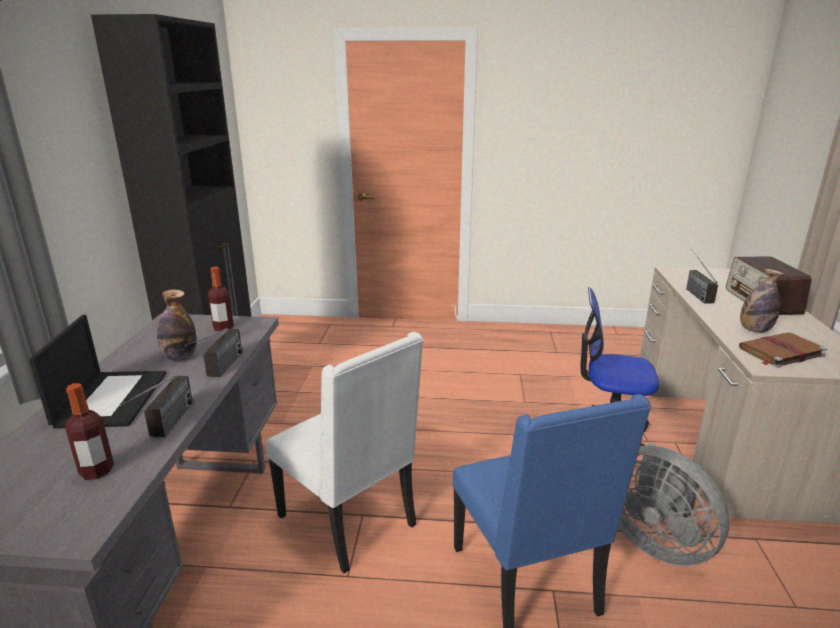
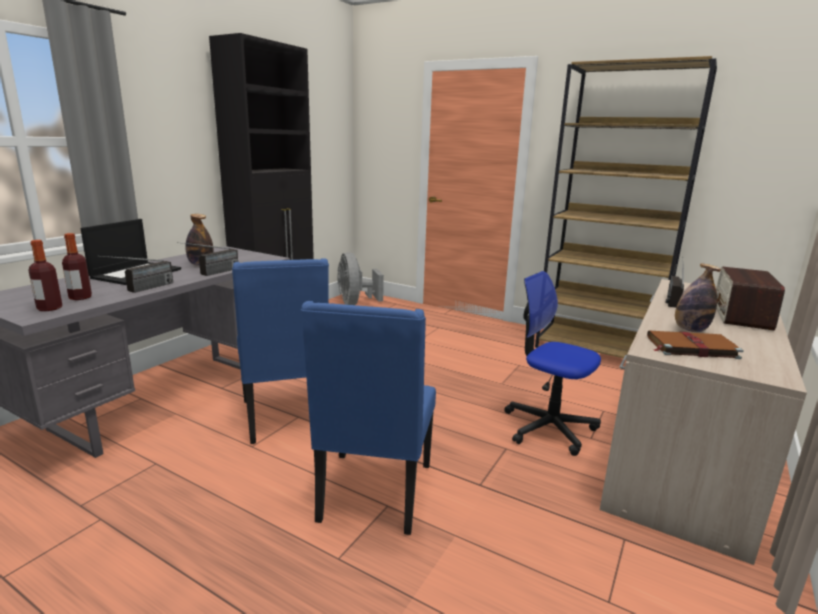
camera: 25 degrees right, 5 degrees down
bottle [208,267,234,331] -> bottle moved to [28,240,63,311]
white chair [266,332,423,574] -> blue chair [232,258,329,444]
grey fan [618,443,729,566] -> grey fan moved to [337,252,384,305]
none -> brown bookcase [535,56,717,358]

